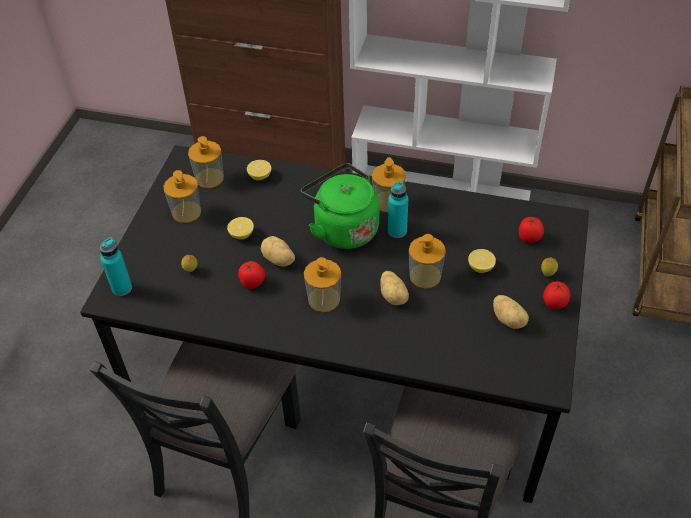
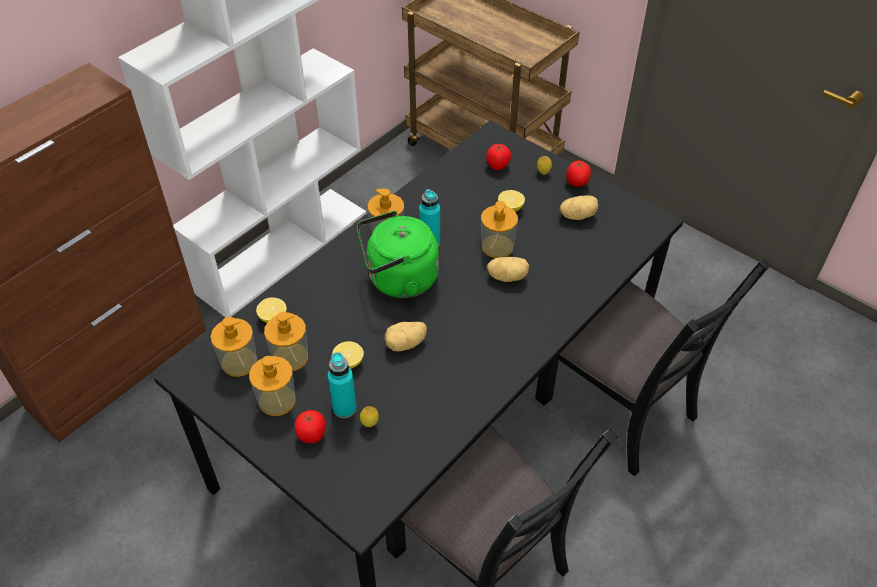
camera: 65 degrees left, 0 degrees up
turquoise bottle [100,237,132,296] -> turquoise bottle moved to [328,352,357,418]
tomato [238,261,265,289] -> tomato moved to [295,410,326,443]
soap dispenser [304,257,341,312] -> soap dispenser moved to [264,312,308,371]

